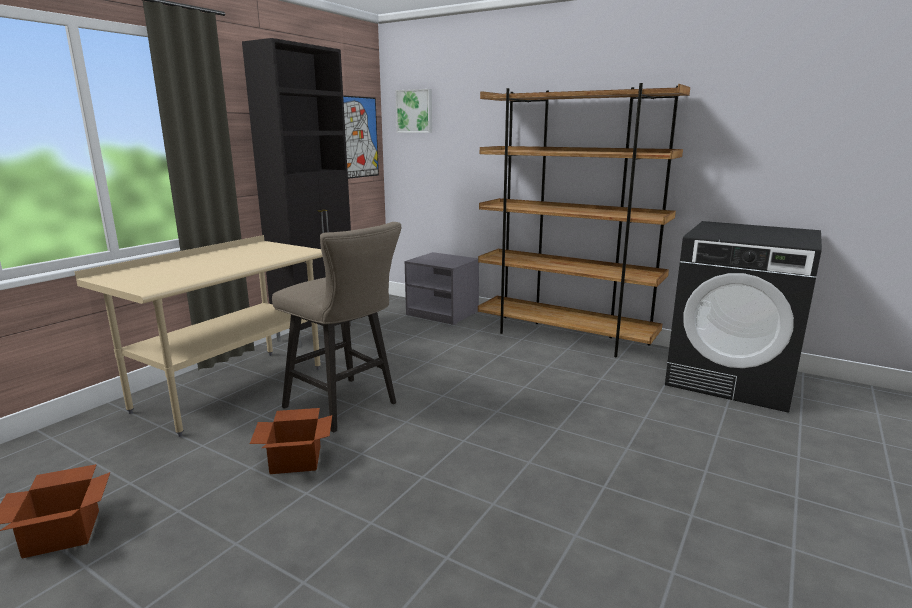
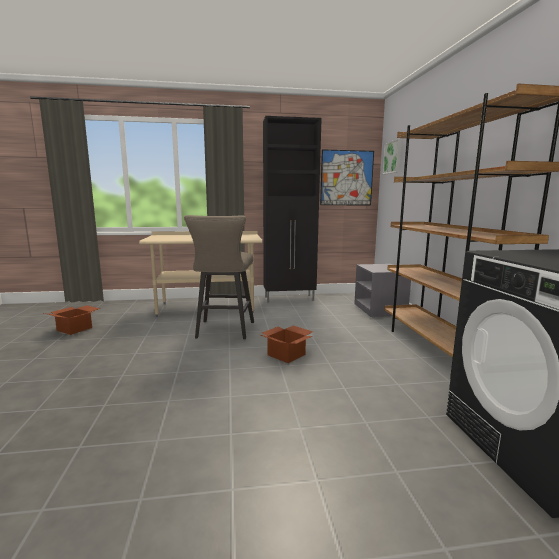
camera: 50 degrees right, 5 degrees down
cardboard box [250,408,332,474] -> cardboard box moved to [261,326,313,363]

